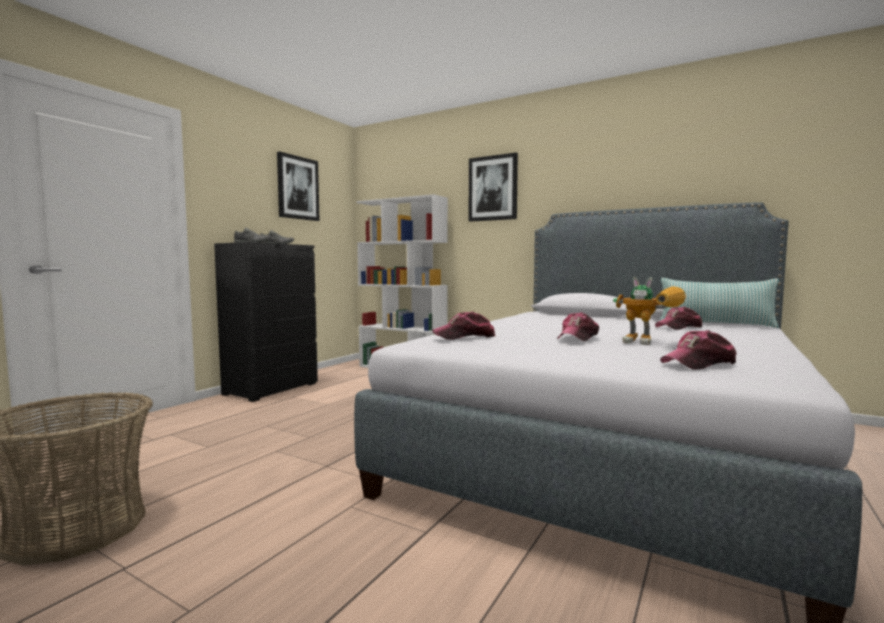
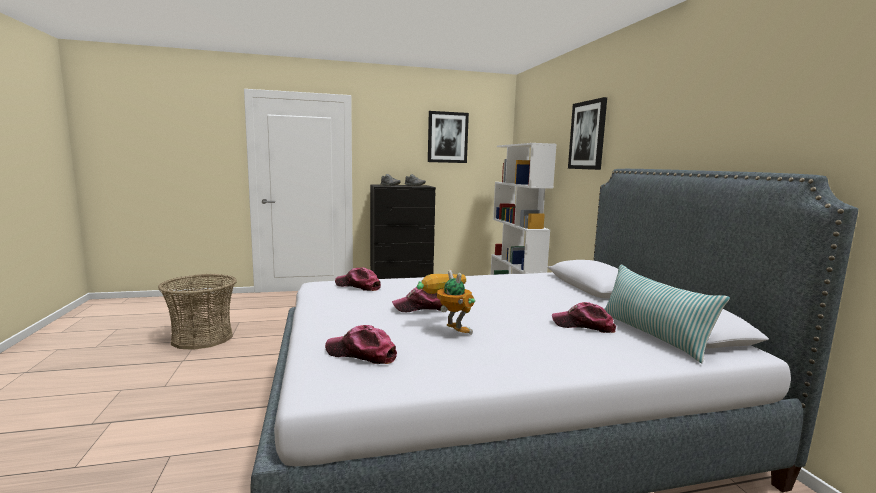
camera: 45 degrees right, 5 degrees up
toy robot [613,277,686,345] -> toy robot turned 150 degrees clockwise [416,270,475,335]

